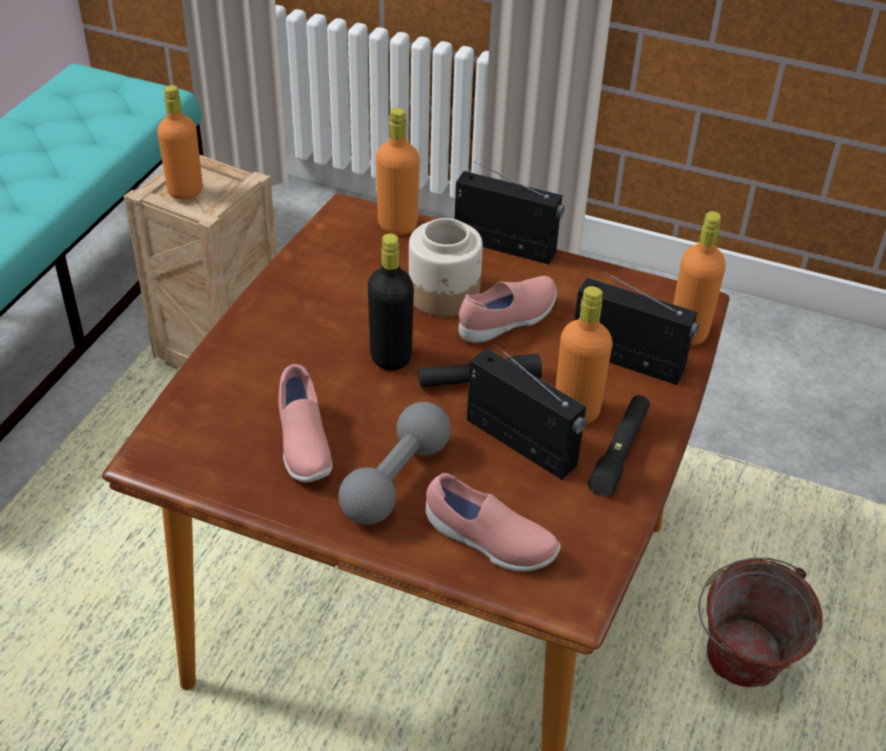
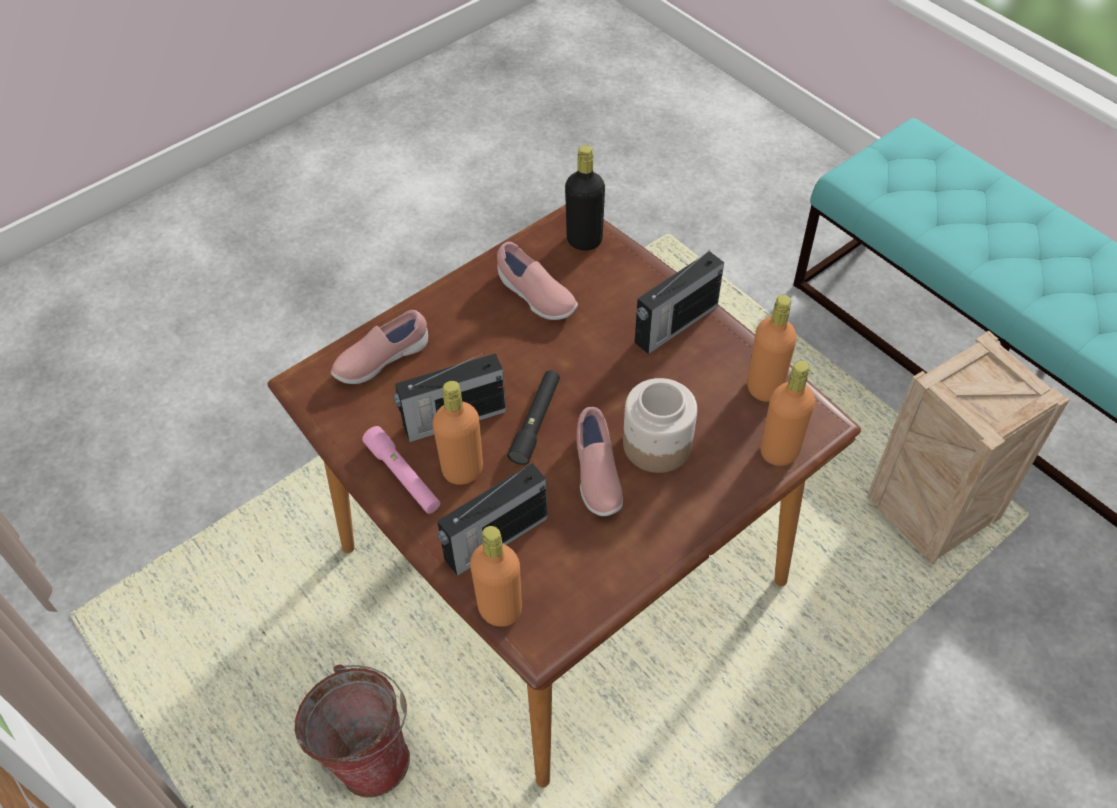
camera: 120 degrees right, 10 degrees up
orange bottle [157,85,203,200] -> orange bottle moved to [747,295,797,402]
pink shoe [279,364,333,483] -> pink shoe turned 150 degrees counterclockwise [497,242,578,320]
grey dumbbell [338,402,451,525] -> none
black bottle [368,233,414,371] -> black bottle moved to [565,145,605,251]
radio [455,162,565,264] -> radio moved to [635,250,724,354]
black flashlight [588,395,650,497] -> pink flashlight [362,426,440,514]

